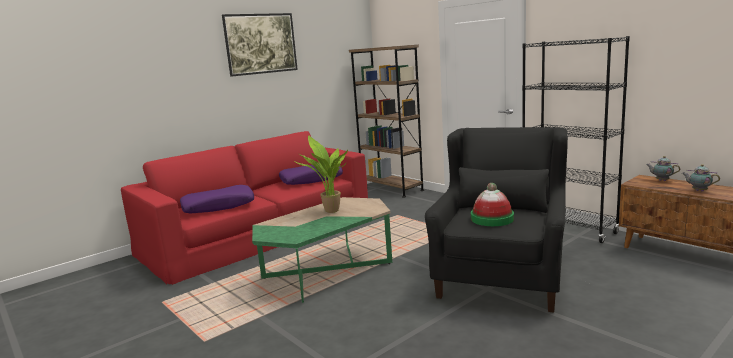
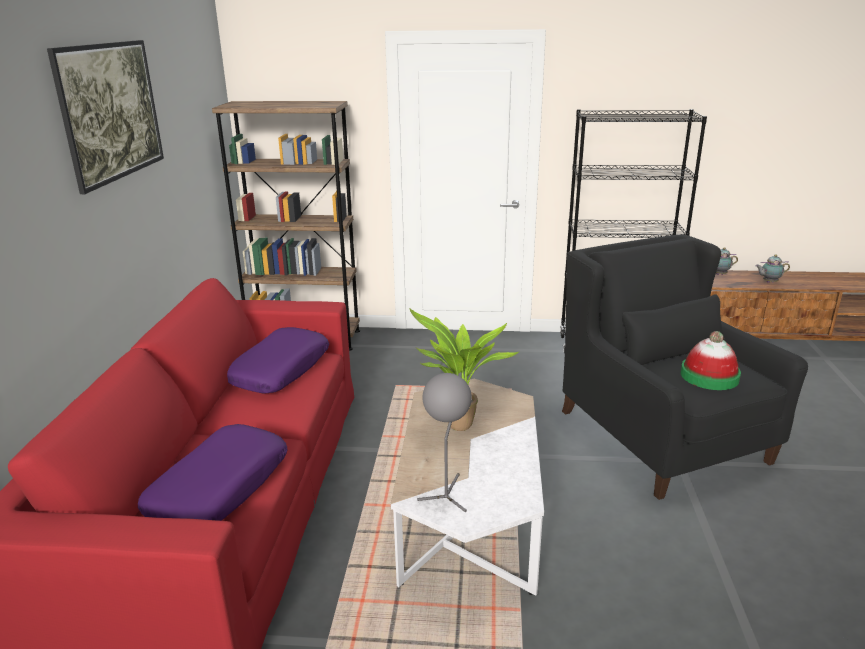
camera: 45 degrees left, 10 degrees up
green coffee table [252,197,392,303] -> white coffee table [391,379,544,596]
none -> grey table lamp [417,373,472,512]

